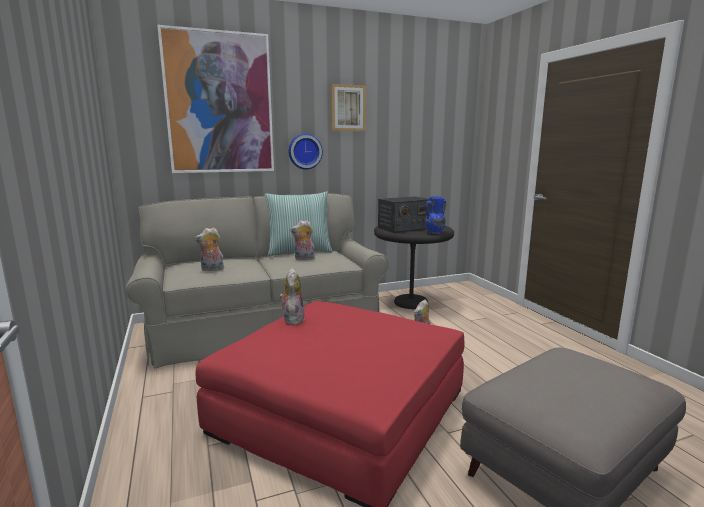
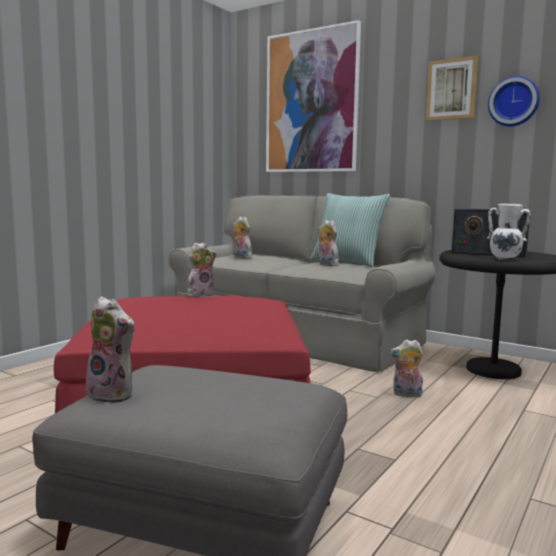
camera: 55 degrees right, 5 degrees down
wall clock [289,133,323,170] -> wall clock moved to [488,76,540,126]
blue vase [425,196,447,234] -> white vase [487,204,531,261]
none -> plush toy [86,296,135,404]

